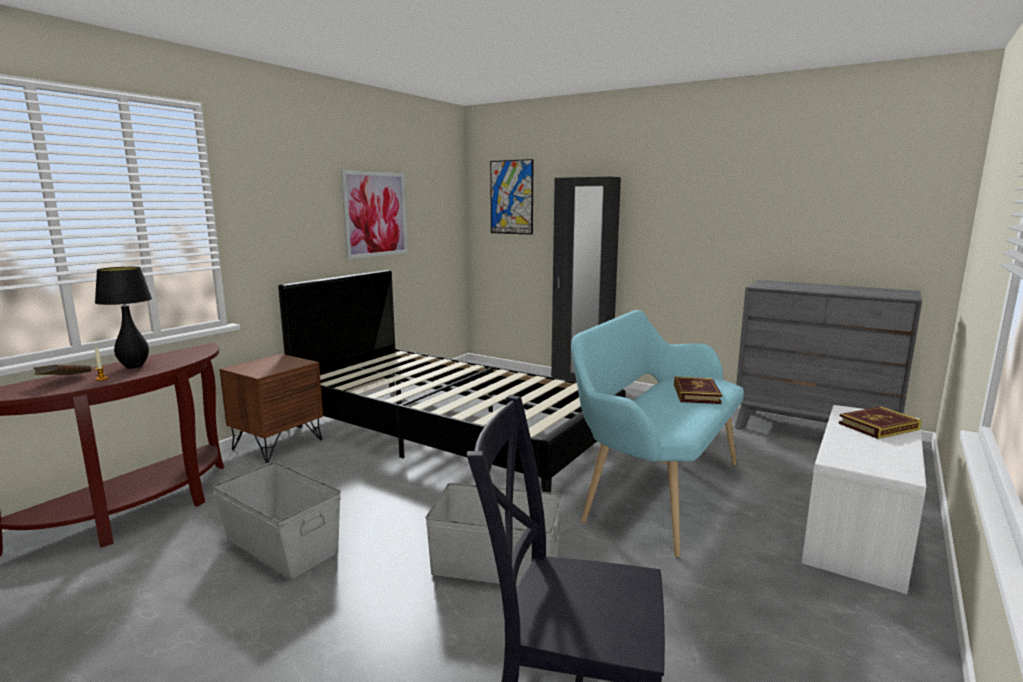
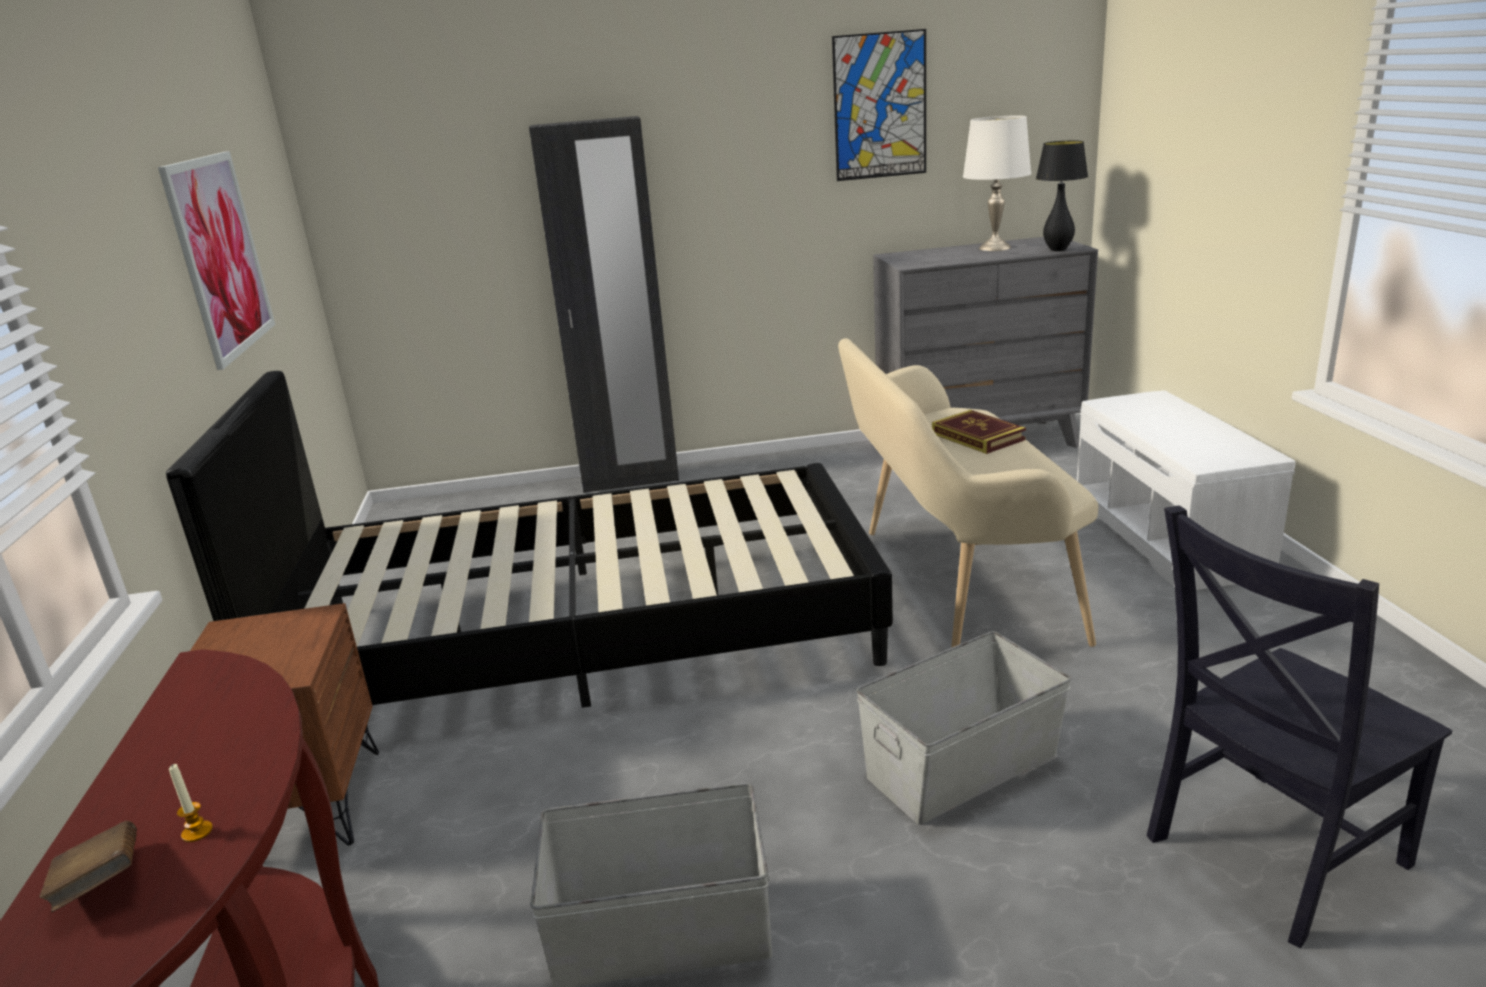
camera: 40 degrees left, 10 degrees up
black table lamp [95,267,152,369] -> black table lamp moved to [1036,140,1088,251]
picture [490,159,534,235] -> picture moved to [832,29,926,181]
turquoise bench [571,310,744,558] -> beige bench [838,338,1098,648]
book [839,407,922,439] -> none
none -> white table lamp [963,115,1031,251]

